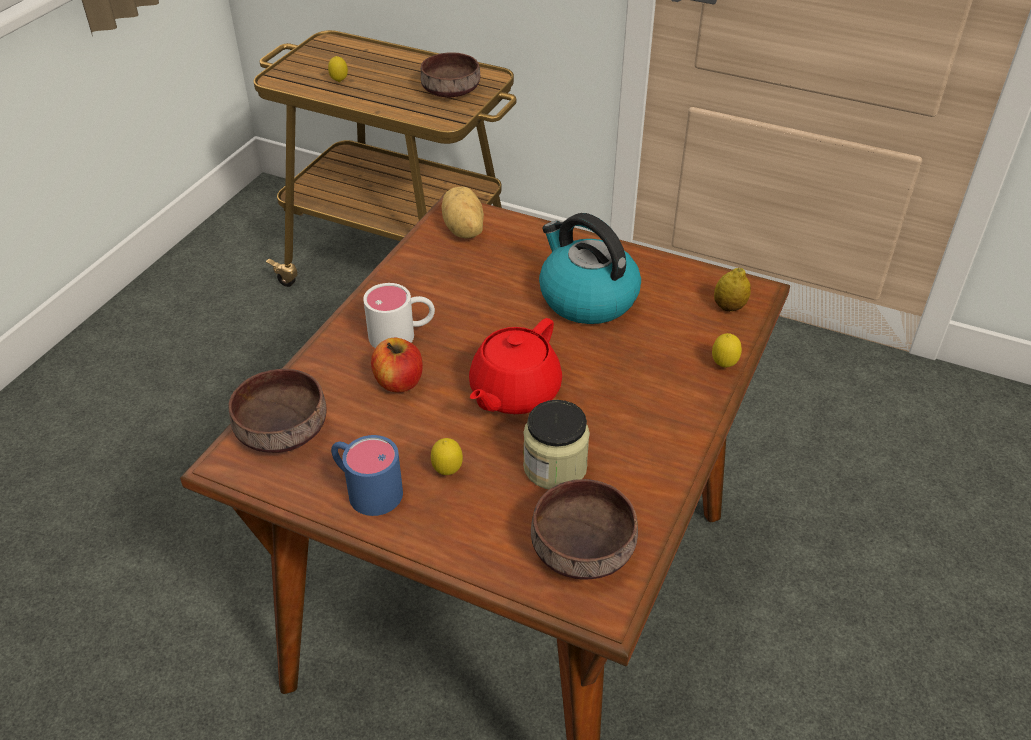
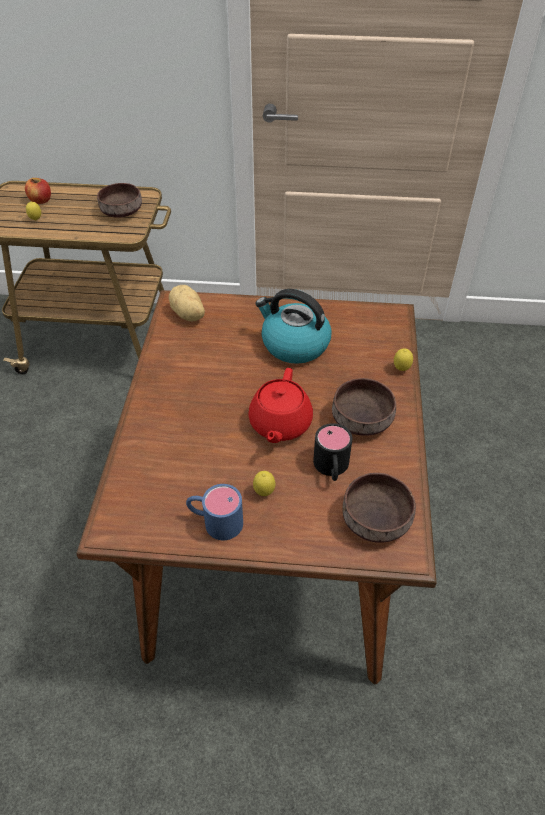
camera: 20 degrees left, 5 degrees up
brown bowl [228,369,327,453] -> brown bowl moved to [332,378,396,436]
white mug [363,283,435,348] -> none
apple [371,337,423,393] -> apple moved to [25,178,51,204]
jar [523,400,590,489] -> black mug [313,423,352,481]
lemon [714,268,751,312] -> none

